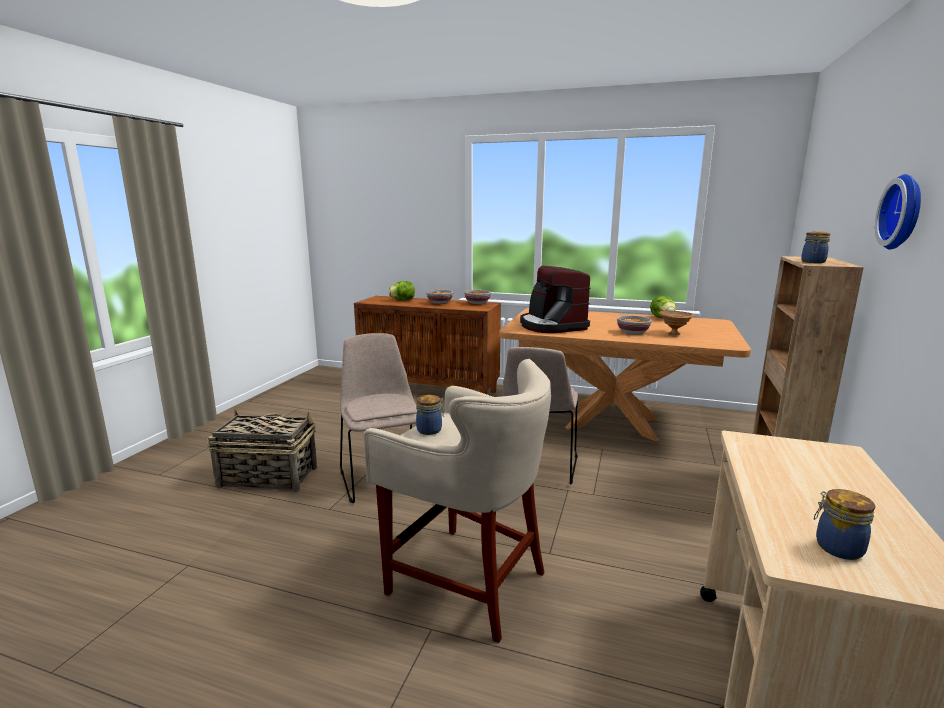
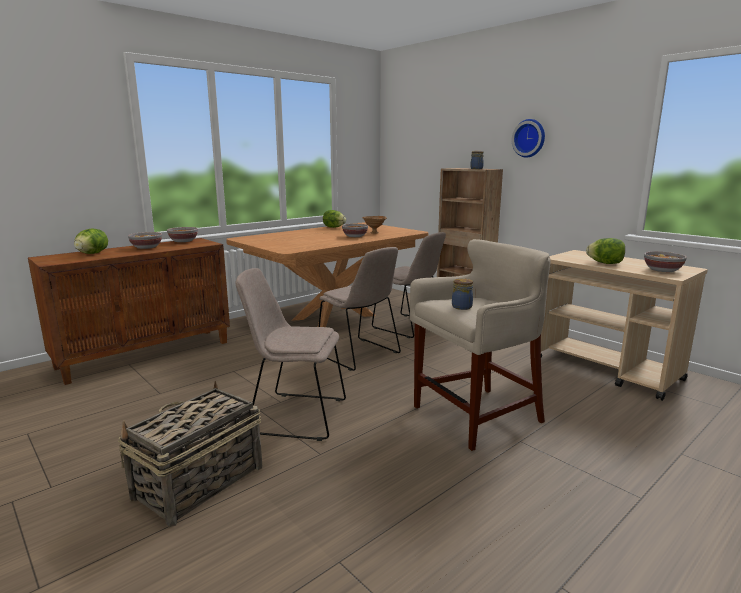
camera: 60 degrees left, 0 degrees up
coffee machine [520,266,590,333] -> none
jar [814,489,875,560] -> bowl [644,251,687,272]
none -> beige chair [372,232,446,338]
none -> lettuce [586,238,625,264]

